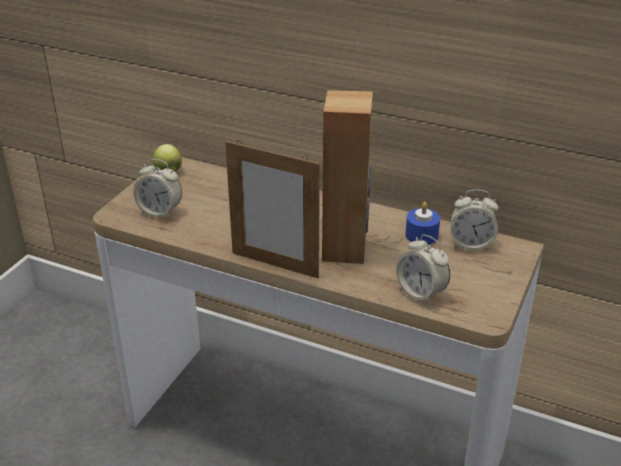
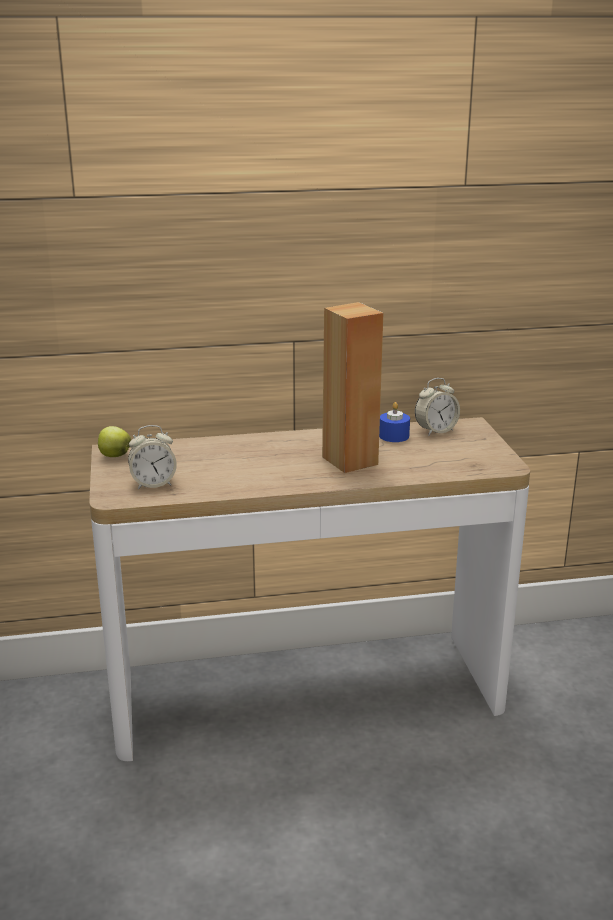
camera: 35 degrees left, 10 degrees down
picture frame [225,140,320,278] -> none
alarm clock [396,234,450,305] -> none

